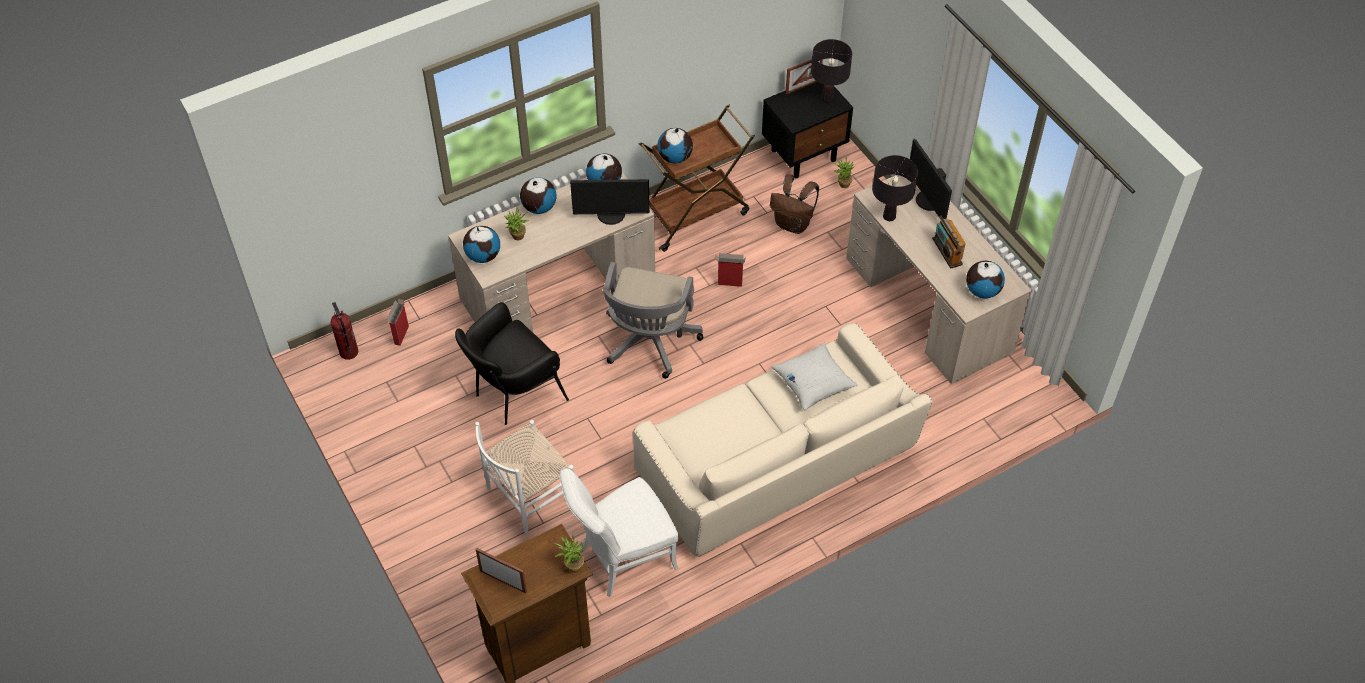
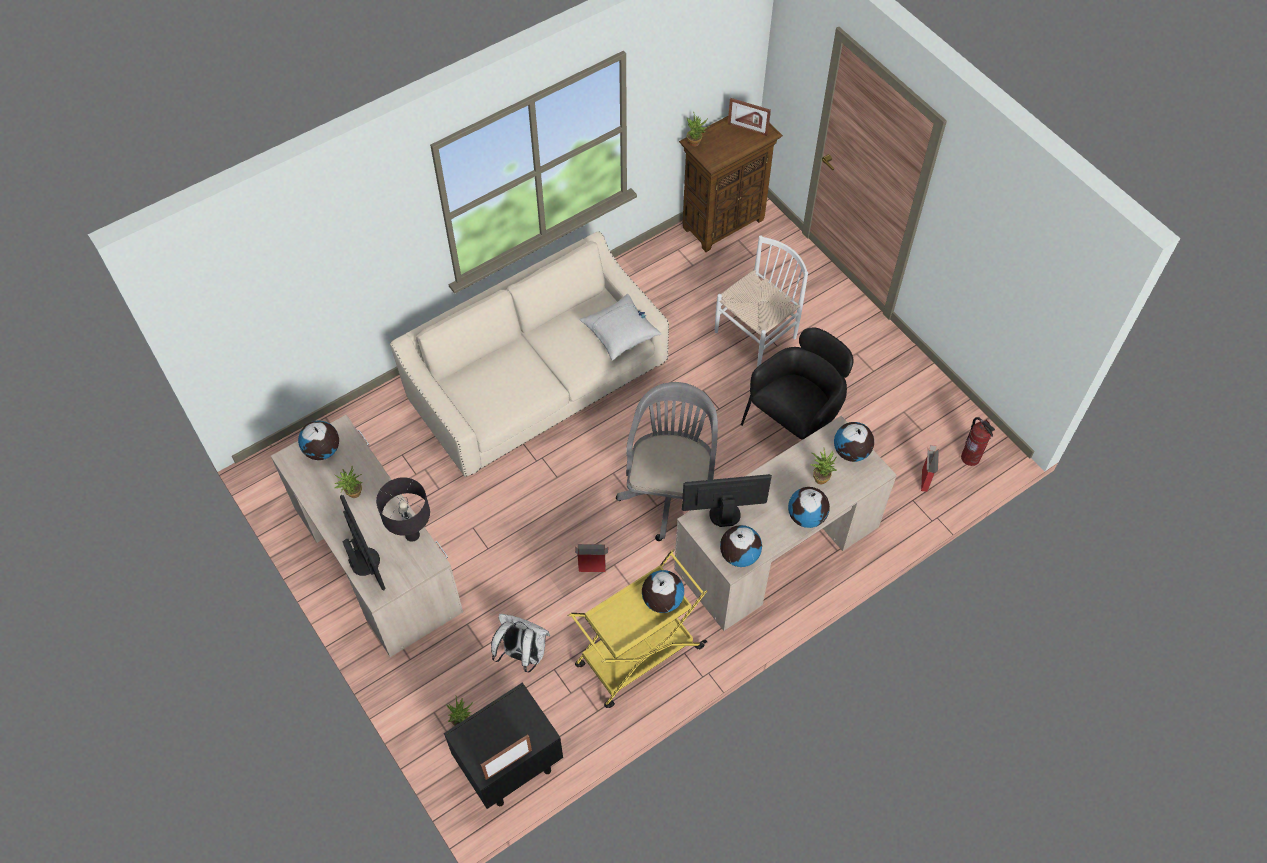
camera: 175 degrees right, 5 degrees up
white chair [559,468,678,597] -> none
brown cart [638,105,755,252] -> yellow cart [568,549,707,708]
brown backpack [770,174,819,234] -> white backpack [491,614,550,672]
grey pillow [771,343,858,410] -> grey pillow moved to [580,294,661,361]
black table lamp [811,39,852,103] -> none
radio [932,216,966,269] -> potted plant [334,465,363,498]

